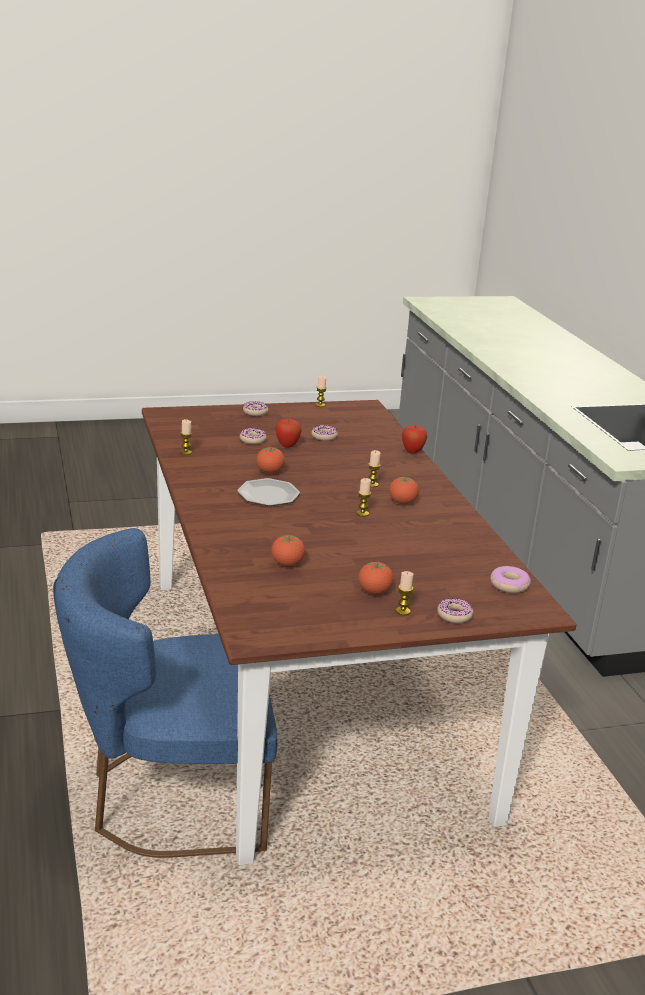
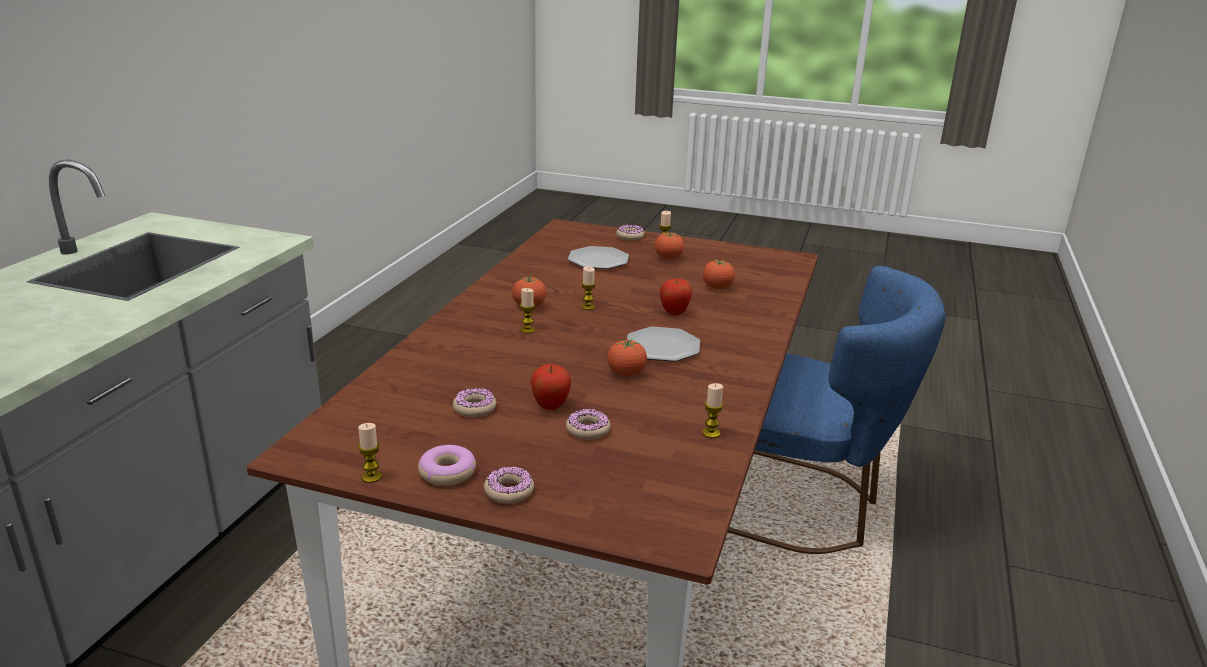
camera: 145 degrees left, 0 degrees up
apple [402,425,427,454] -> apple moved to [660,279,692,315]
donut [490,566,531,593] -> donut moved to [418,445,476,486]
none -> plate [568,246,629,269]

